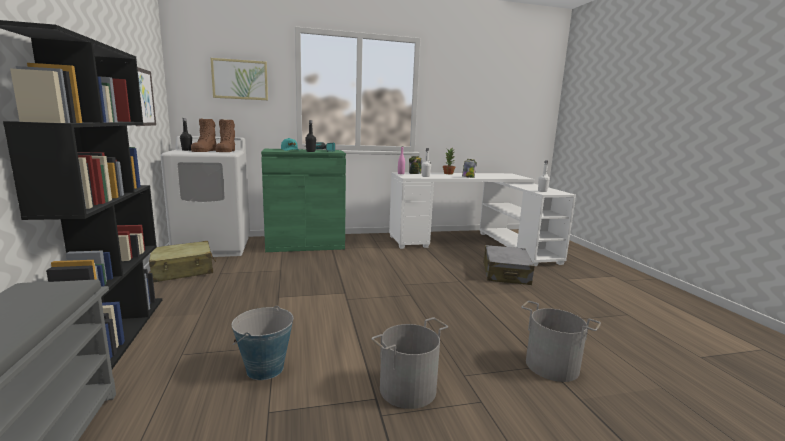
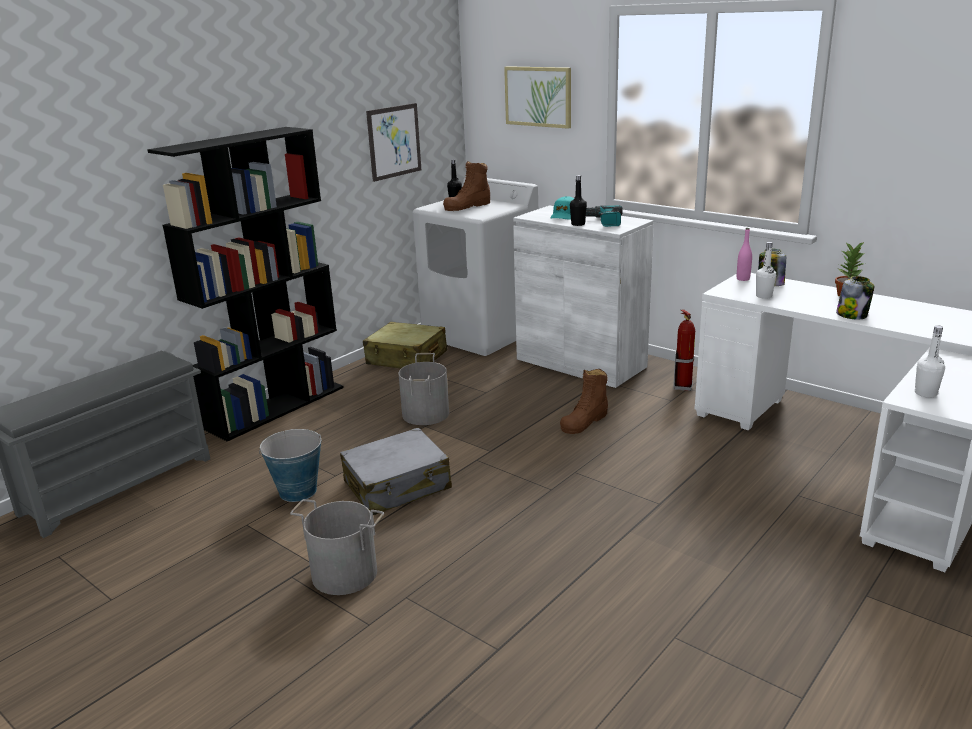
camera: 55 degrees right, 10 degrees up
brown boot [216,119,235,152] -> brown boot moved to [560,369,608,434]
green cabinet [261,149,346,252] -> white cabinet [513,205,654,388]
grey suitcase [483,245,535,285] -> grey suitcase moved to [340,427,452,515]
grey bucket [521,301,601,382] -> grey bucket moved to [398,353,449,425]
none -> fire extinguisher [673,309,695,391]

